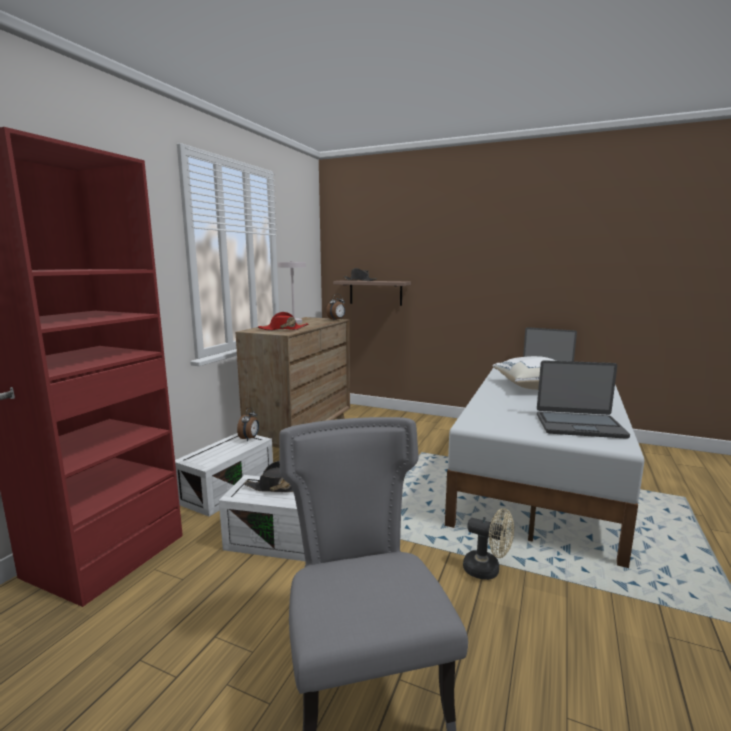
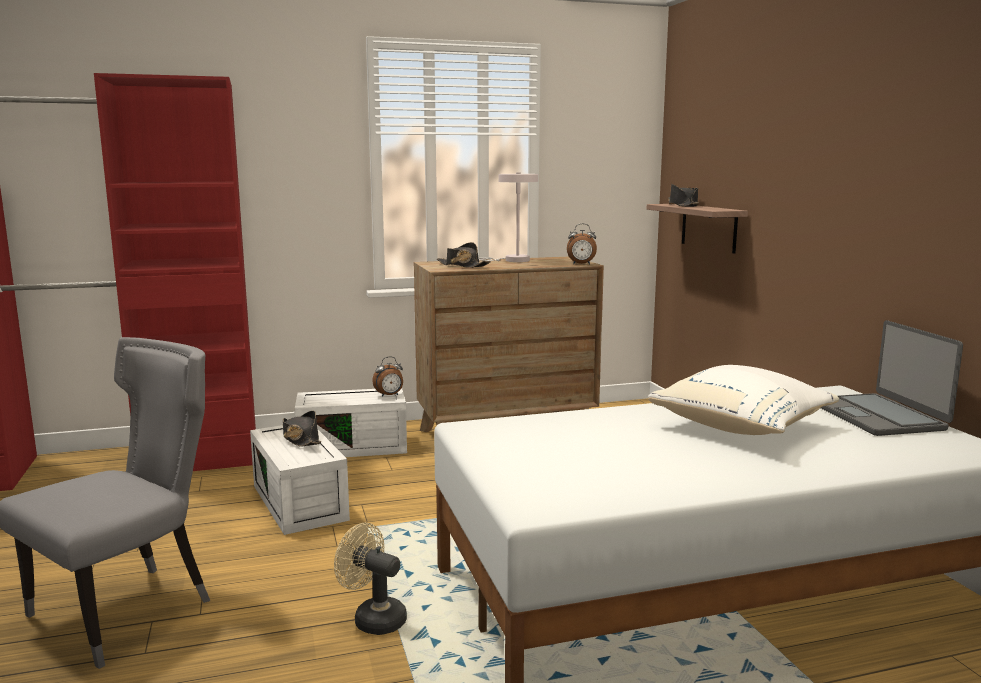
camera: 50 degrees right, 0 degrees up
red hat [258,312,308,331] -> black hat [437,242,491,268]
beige fan [463,508,514,580] -> beige fan turned 135 degrees clockwise [334,523,407,635]
laptop [537,360,630,439] -> none

